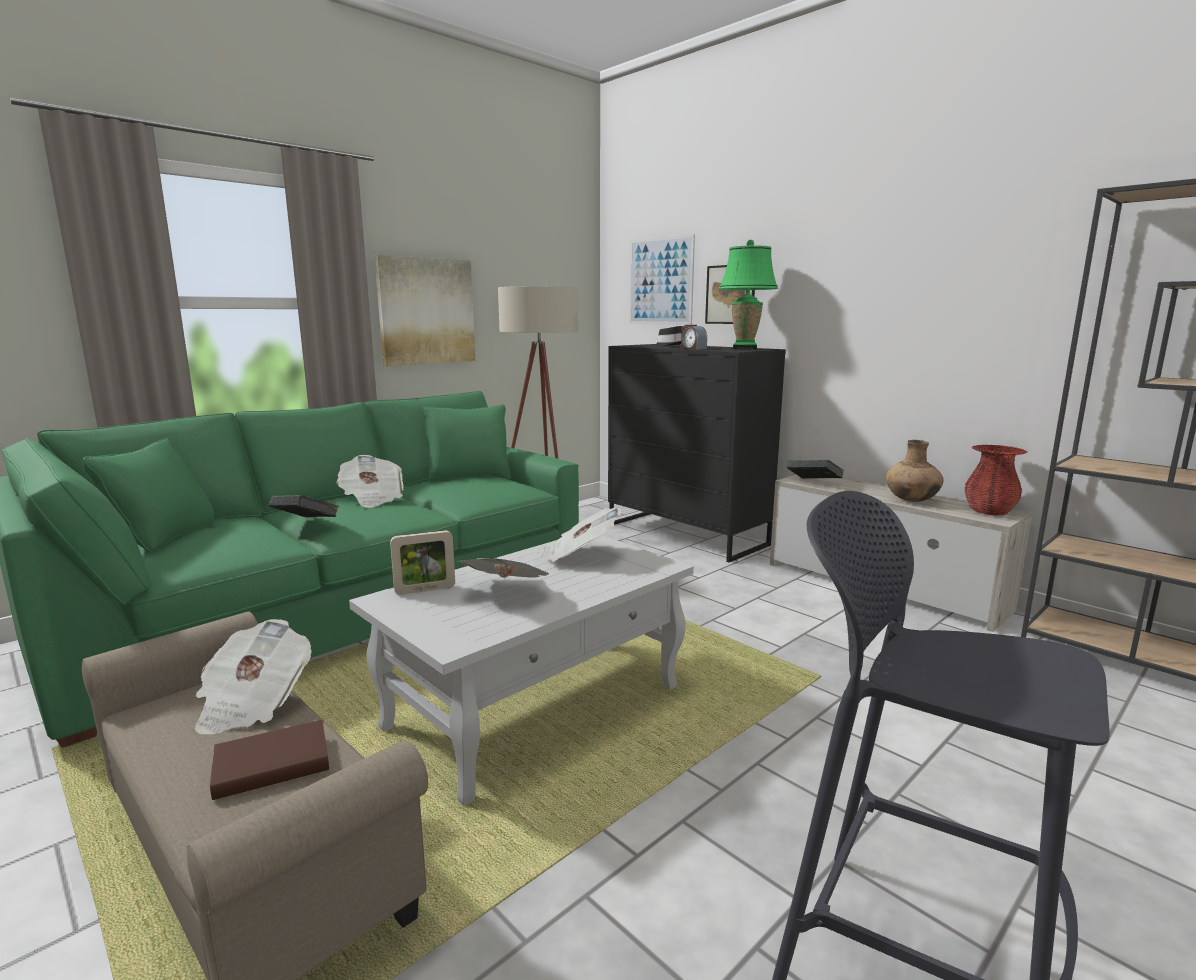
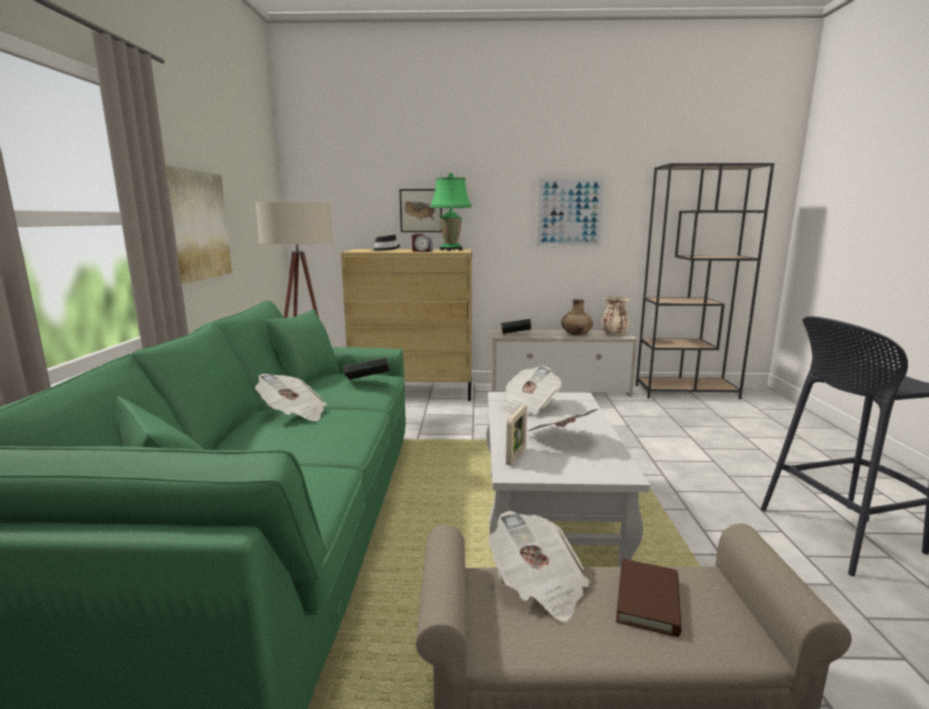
camera: 45 degrees left, 0 degrees up
book [269,495,340,517] -> book moved to [343,358,391,380]
black dresser [608,344,786,562] -> beige dresser [341,249,472,401]
picture [629,234,695,325] -> picture moved to [535,177,606,247]
red vase [965,445,1027,515] -> beige vase [601,297,630,335]

